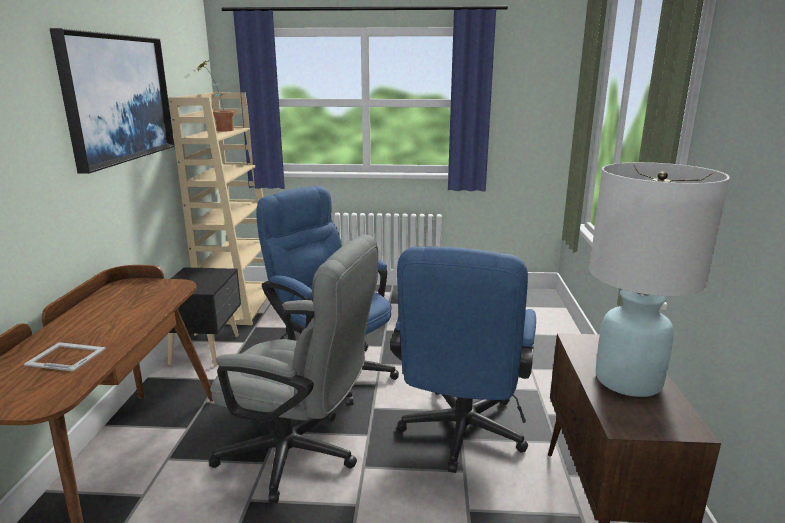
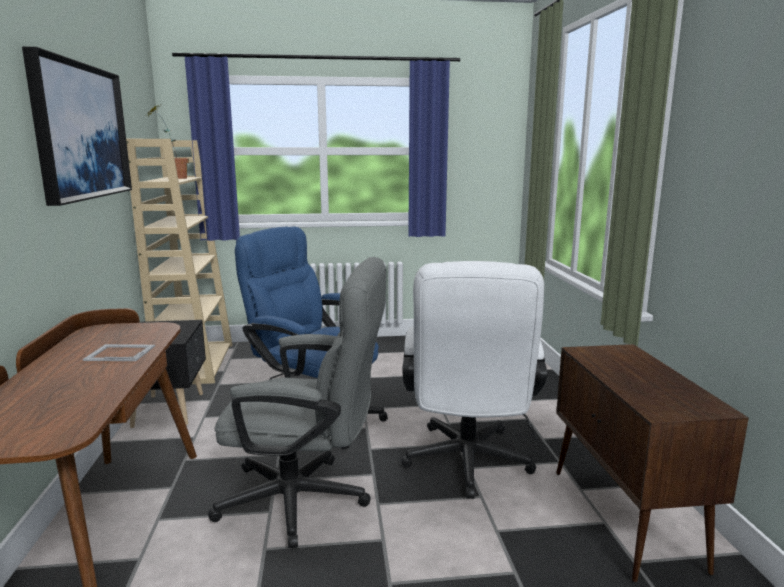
camera: 10 degrees left, 5 degrees down
picture frame [23,342,106,372] -> picture frame moved to [82,344,155,361]
blue office chair [390,247,536,473] -> white office chair [401,261,547,499]
white table lamp [589,162,730,397] -> none

